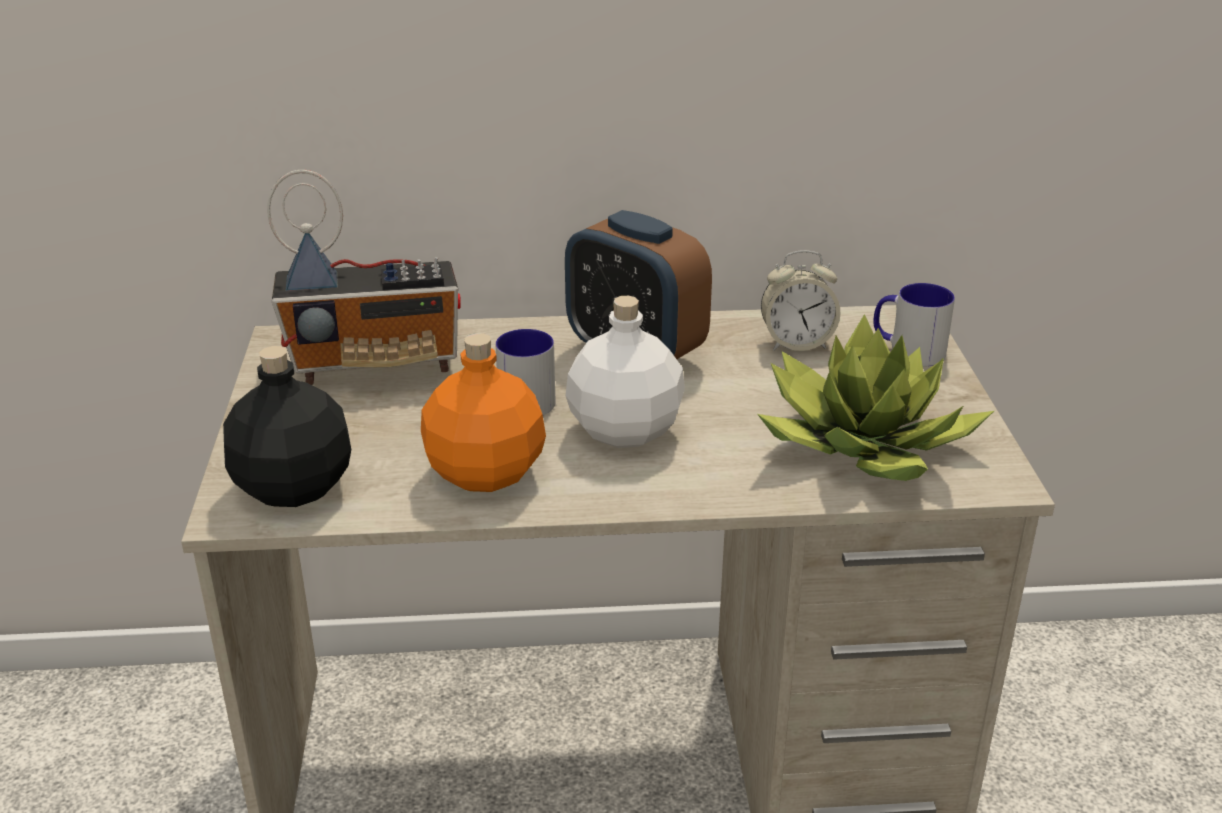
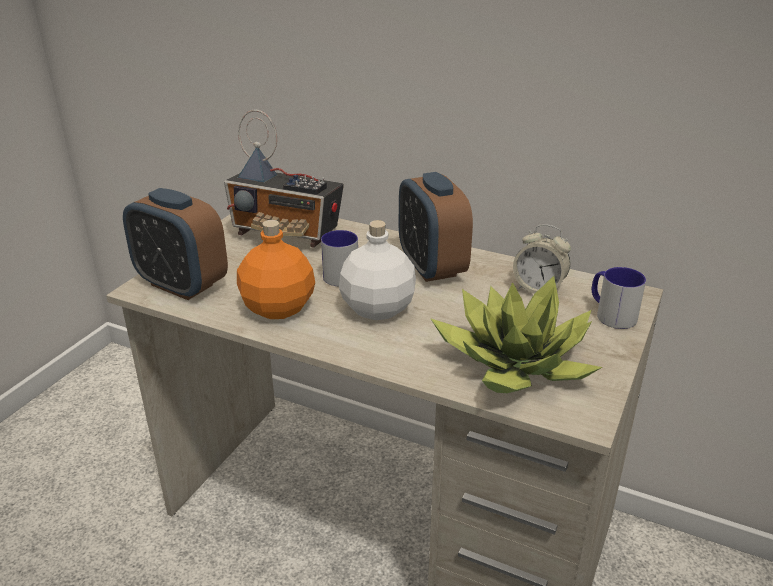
camera: 30 degrees right, 0 degrees up
black bottle [223,346,351,507] -> alarm clock [123,188,228,300]

